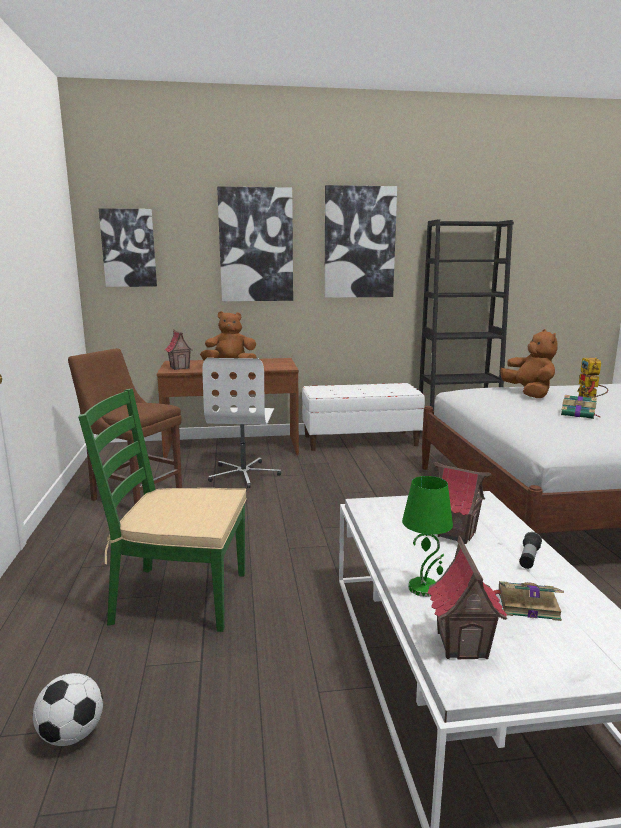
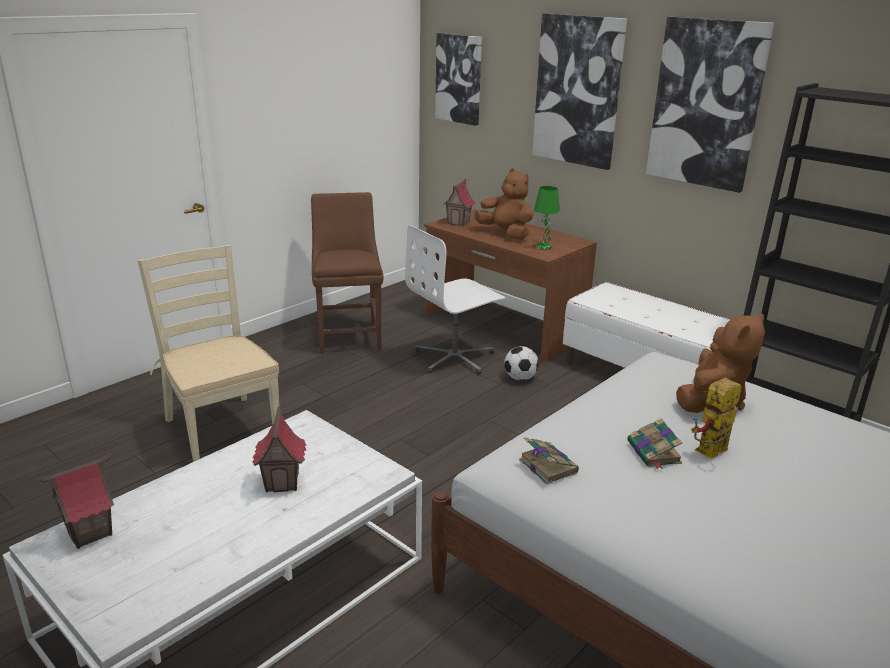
camera: 50 degrees right, 10 degrees up
football [33,673,103,746] -> football moved to [504,346,539,381]
green chair [78,389,247,632] -> beige chair [138,245,279,462]
green table lamp [402,476,453,597] -> green table lamp moved to [534,186,560,250]
book [494,581,564,621] -> book moved to [519,437,579,485]
flashlight [519,532,542,569] -> none

